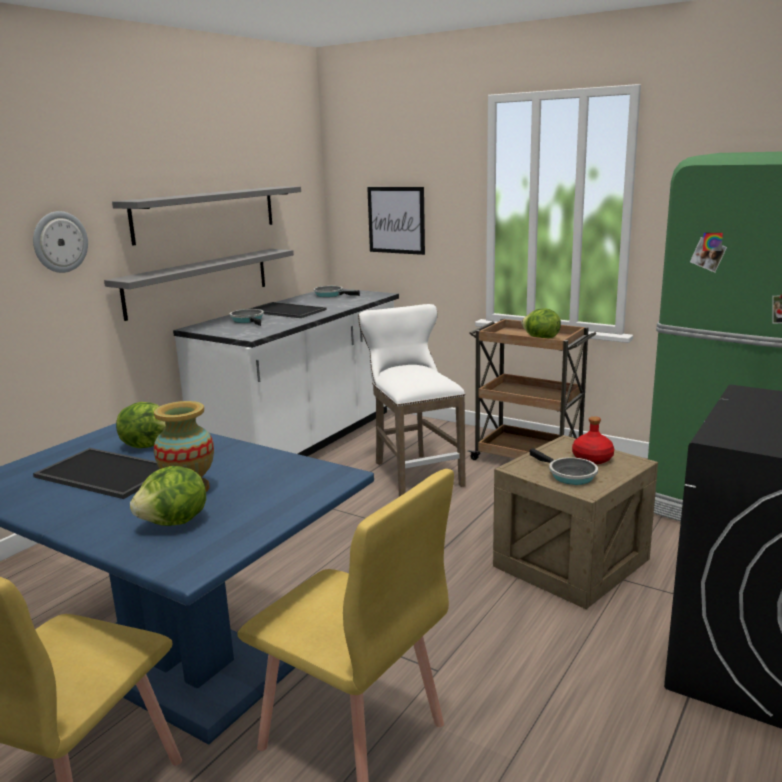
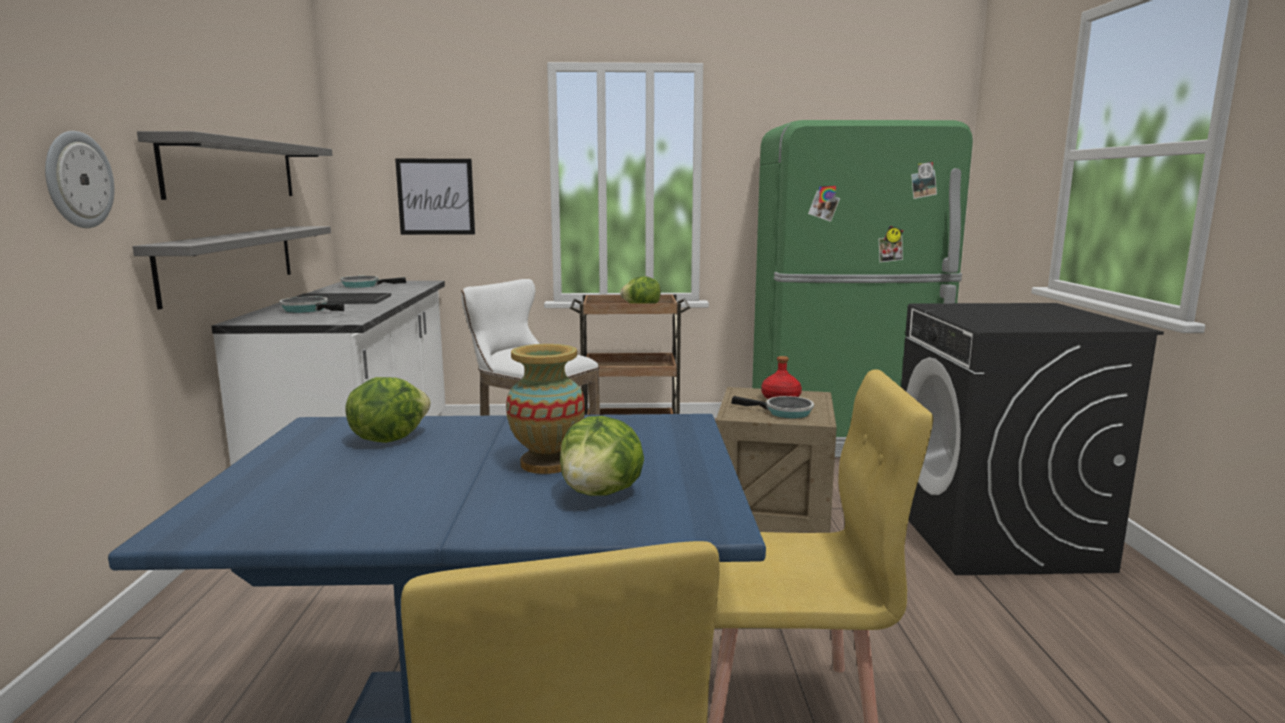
camera: 35 degrees left, 5 degrees down
tray [33,448,159,499] -> none

